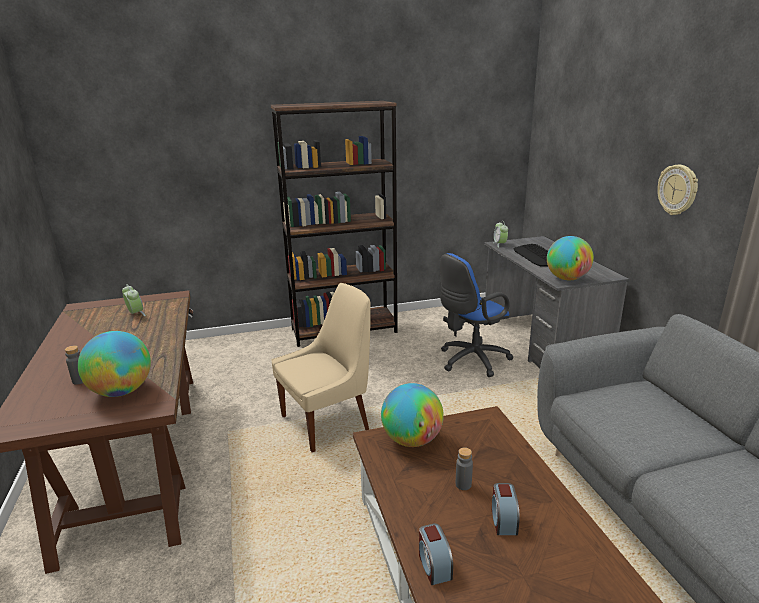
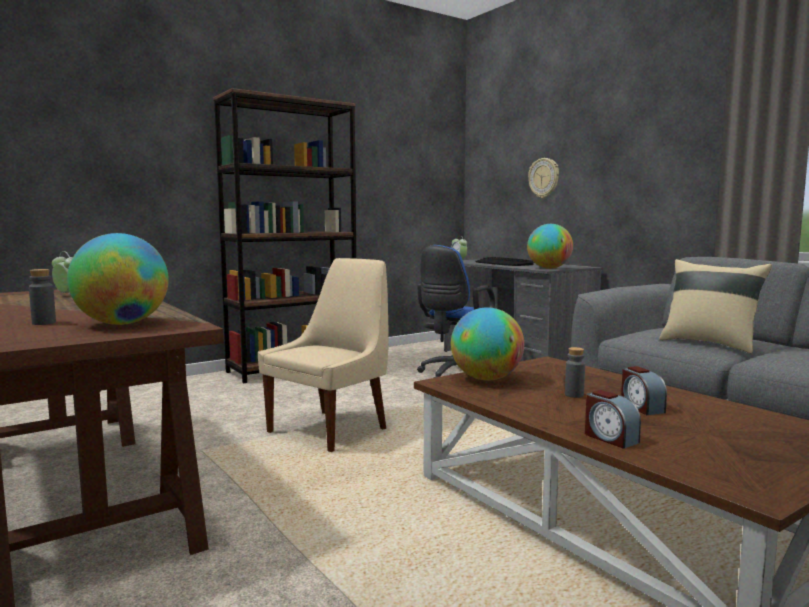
camera: 20 degrees left, 15 degrees down
wall clock [657,165,698,215] -> wall clock moved to [528,158,559,198]
none -> beige pillow [659,259,772,353]

